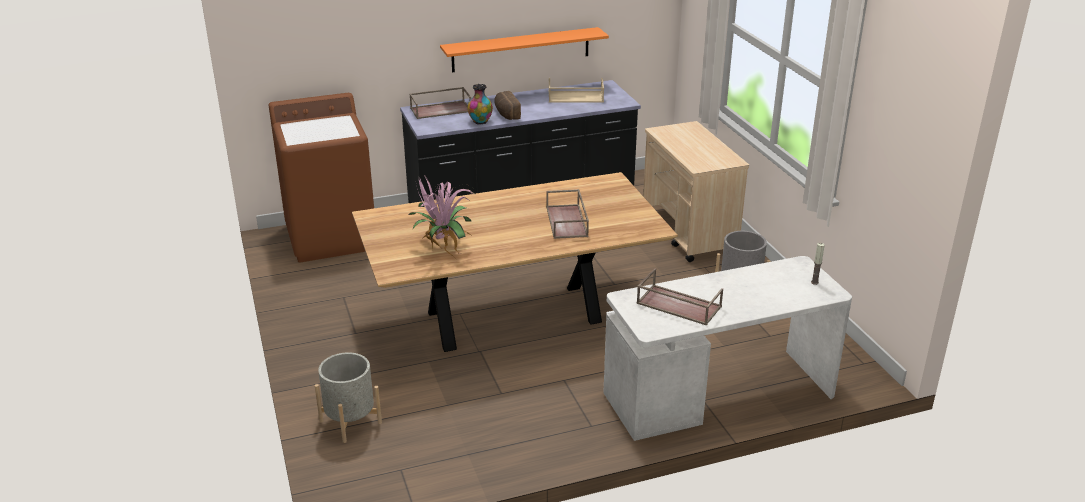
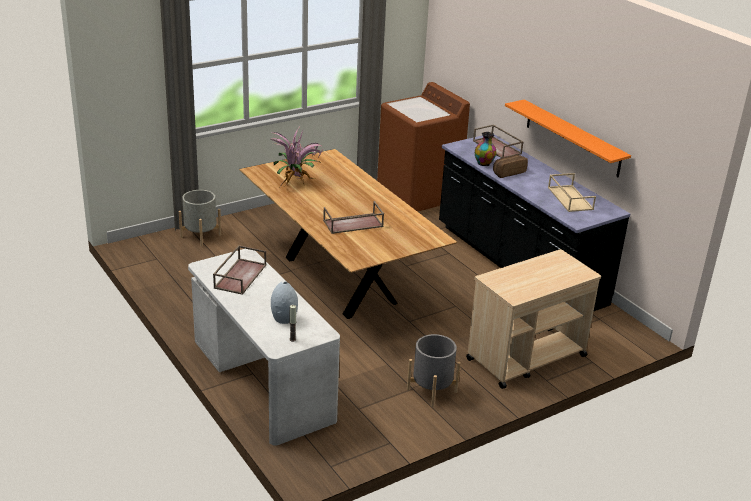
camera: 75 degrees right, 0 degrees up
none -> grey vase [271,281,298,324]

